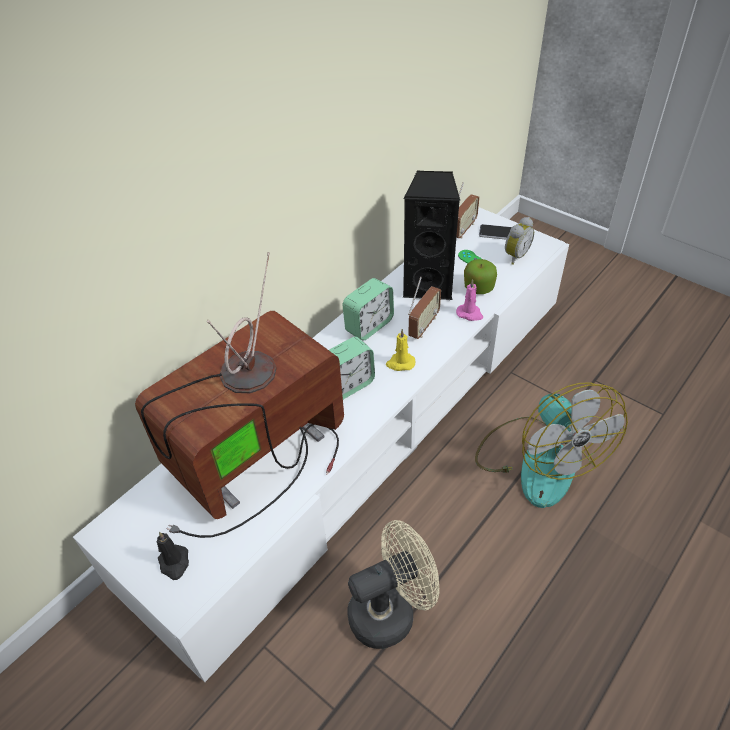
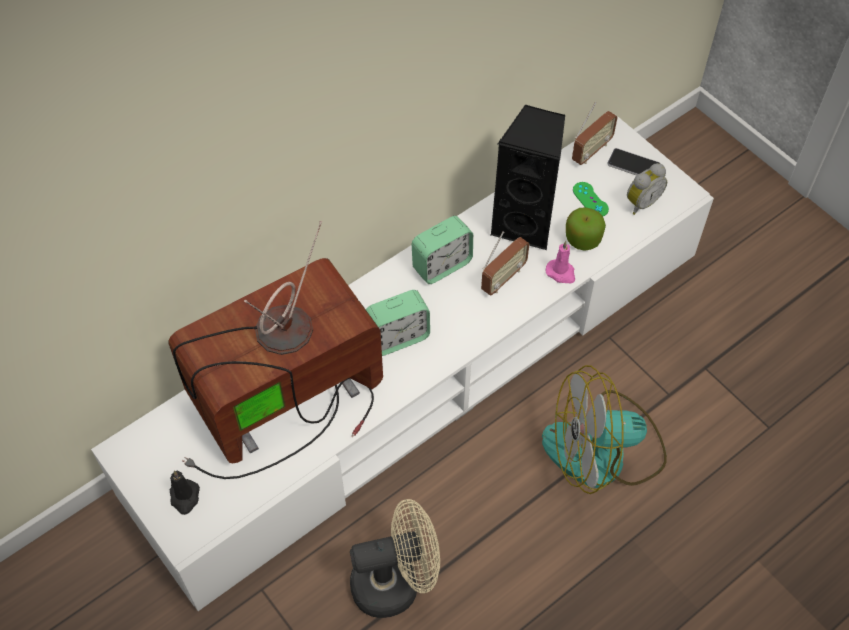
camera: 10 degrees right, 10 degrees up
yellow candle [386,329,415,371] -> none
fan [475,383,628,508] -> fan turned 90 degrees clockwise [542,365,667,494]

